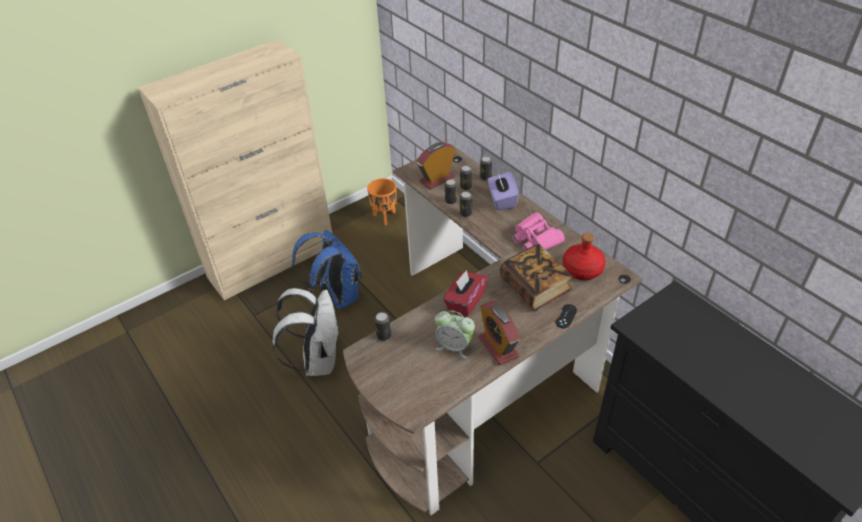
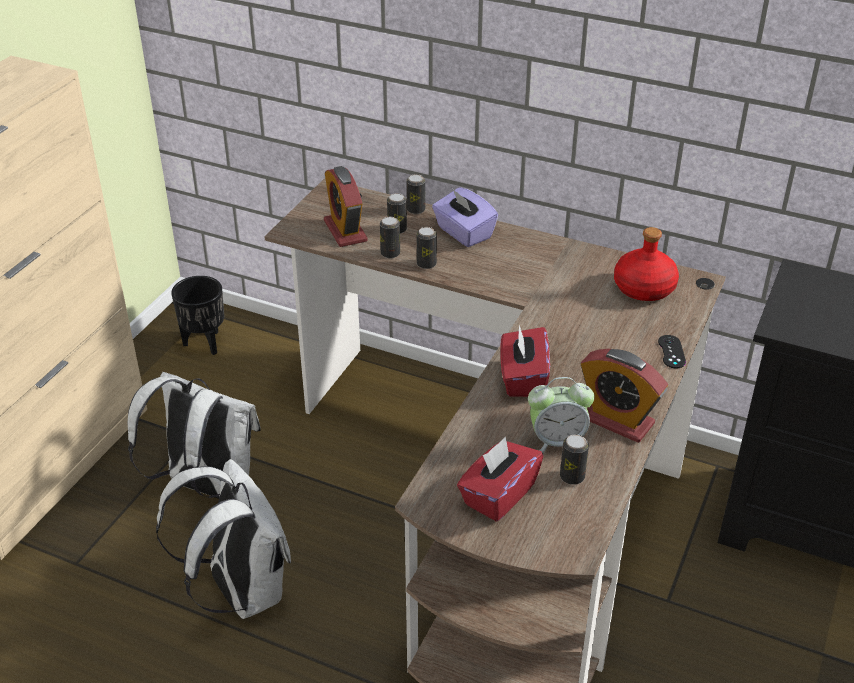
camera: 30 degrees left, 5 degrees down
blue backpack [292,230,362,309] -> white backpack [128,372,261,499]
orange planter [367,178,397,225] -> black planter [171,276,224,355]
can [374,312,391,341] -> can moved to [560,434,589,485]
alarm clock [417,142,456,190] -> alarm clock turned 45 degrees counterclockwise [324,166,368,247]
book [500,244,572,311] -> none
pink binoculars [513,212,565,250] -> none
none -> red tissue box [457,437,543,521]

